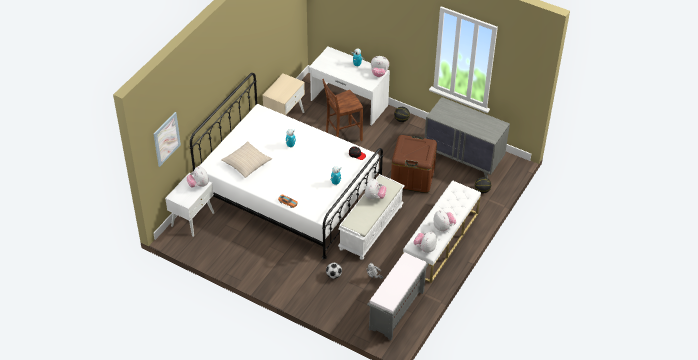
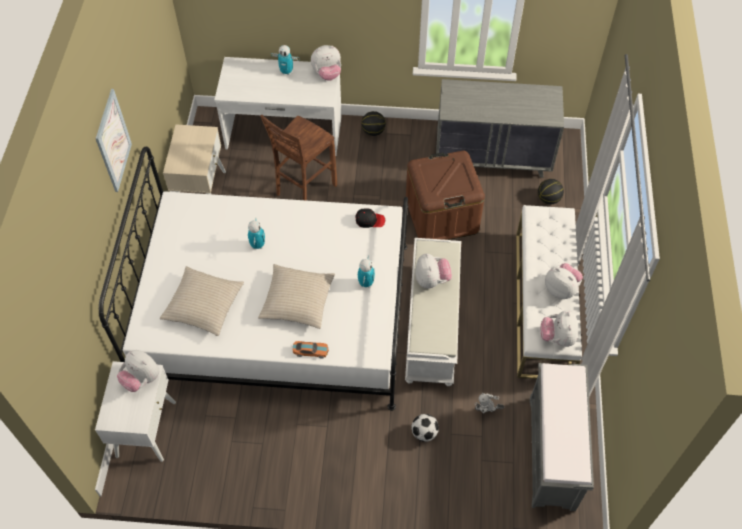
camera: 25 degrees left, 10 degrees up
picture [154,112,181,167] -> picture moved to [95,89,132,192]
none -> beige pillow [258,264,335,329]

